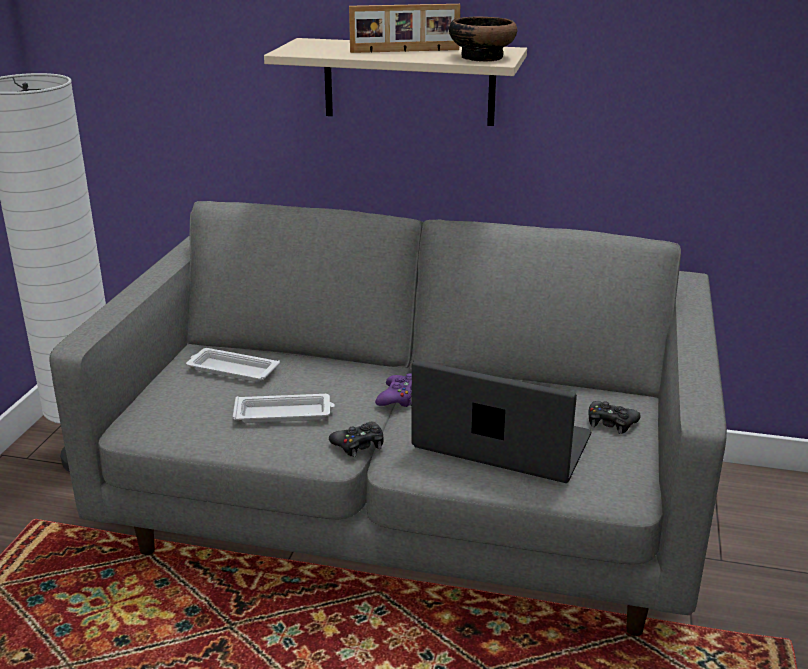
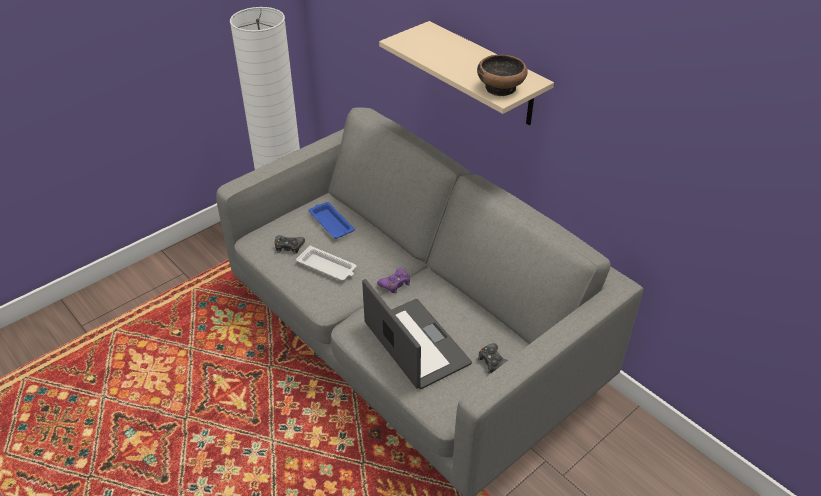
camera: 35 degrees right, 15 degrees up
white tray [186,348,280,382] -> blue tray [308,202,355,239]
black game controller [329,422,383,457] -> black game controller moved to [275,235,305,254]
picture frame [349,4,460,53] -> none

